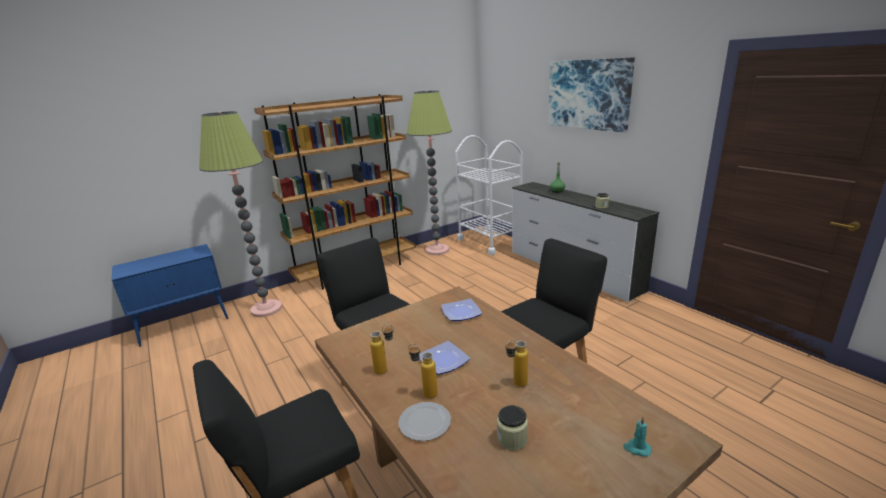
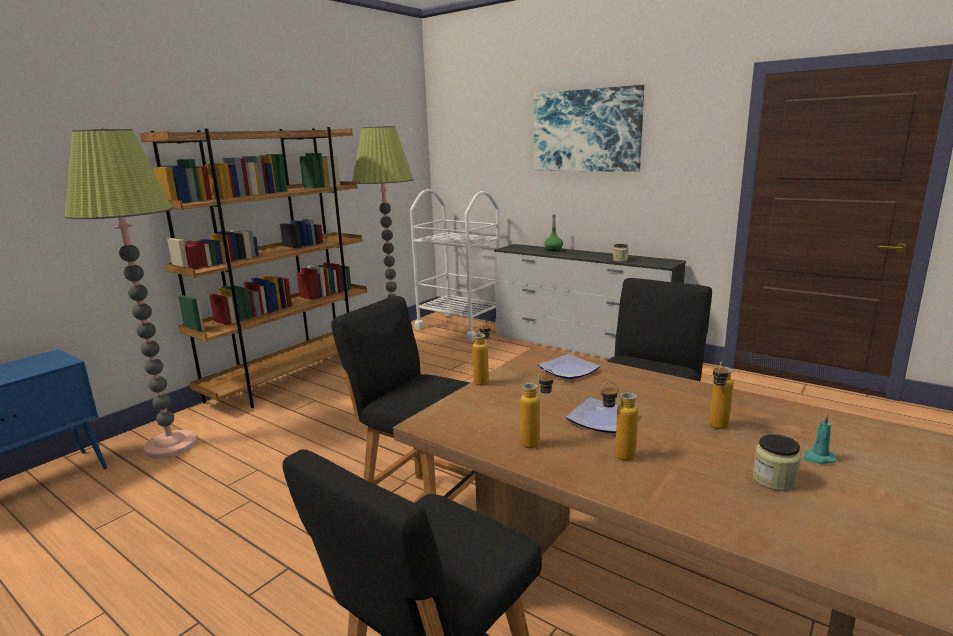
camera: 20 degrees left, 5 degrees down
plate [398,402,451,441] -> none
turquoise candle [623,417,652,457] -> turquoise candle moved to [803,414,836,464]
none -> bottle [472,320,490,386]

